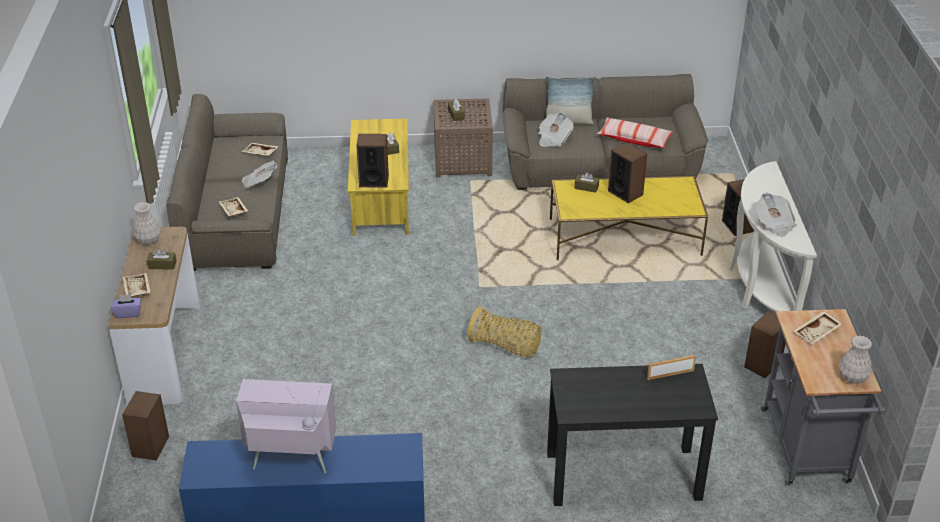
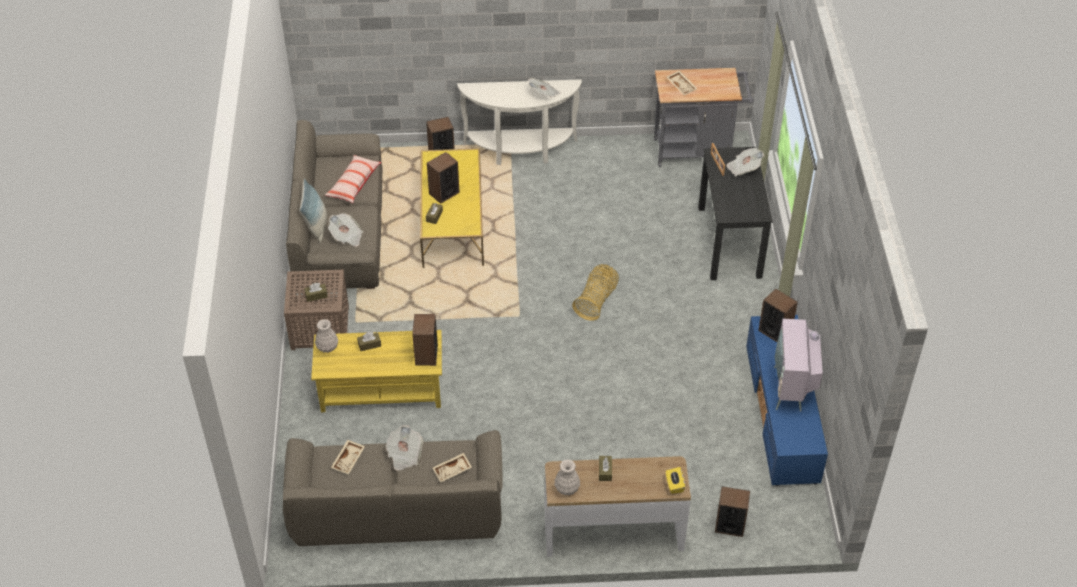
camera: 90 degrees left, 10 degrees up
purple tissue box [111,294,141,318] -> yellow tissue box [666,467,685,494]
beige tray [123,273,151,297] -> none
speaker [744,311,786,378] -> speaker moved to [758,289,798,342]
white vase [839,335,872,384] -> white vase moved to [315,319,338,353]
none -> newspaper [727,147,764,176]

